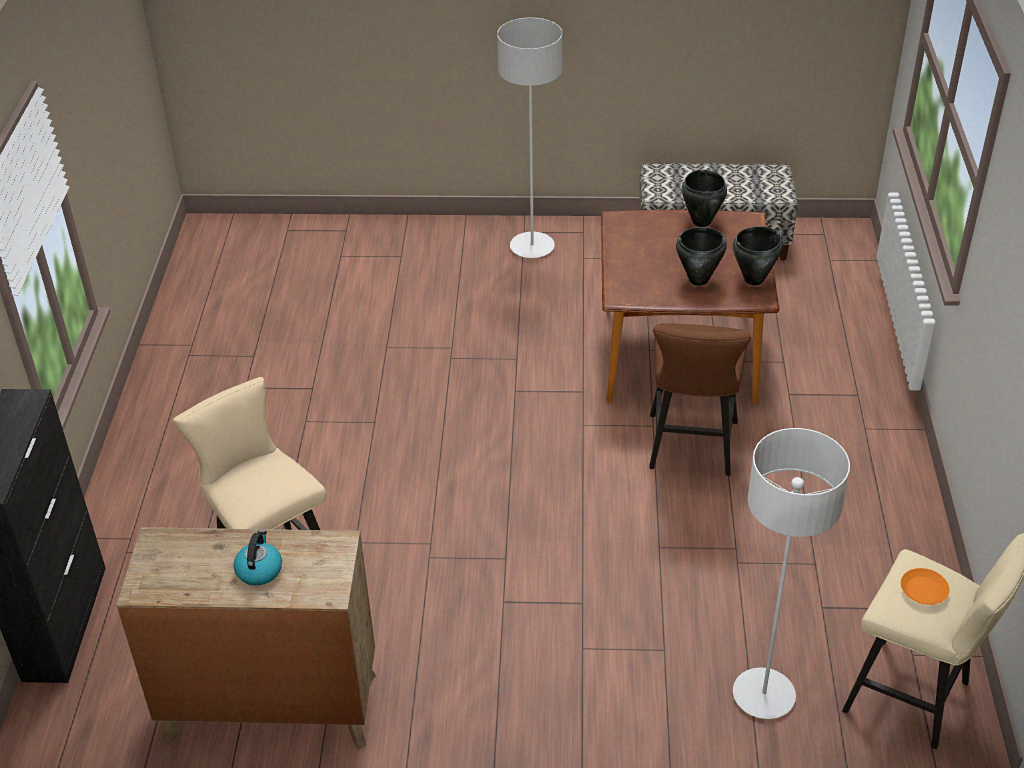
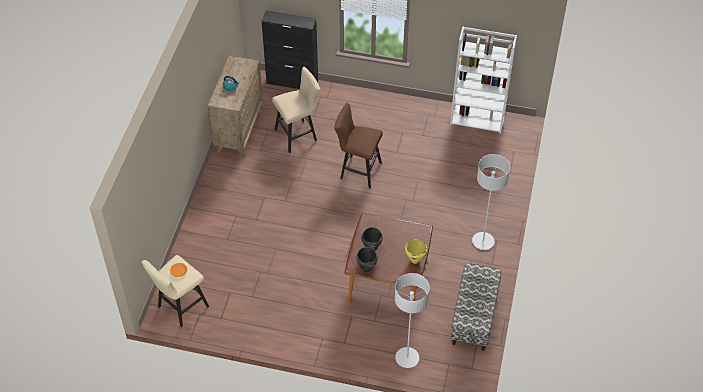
camera: 100 degrees right, 10 degrees up
brown stool [649,324,752,476] -> brown stool moved to [334,103,383,188]
black cooking pot [682,170,727,227] -> yellow cooking pot [405,239,427,264]
grey floor lamp [733,428,850,719] -> grey floor lamp moved to [395,273,430,368]
none -> white bookcase [450,27,517,134]

